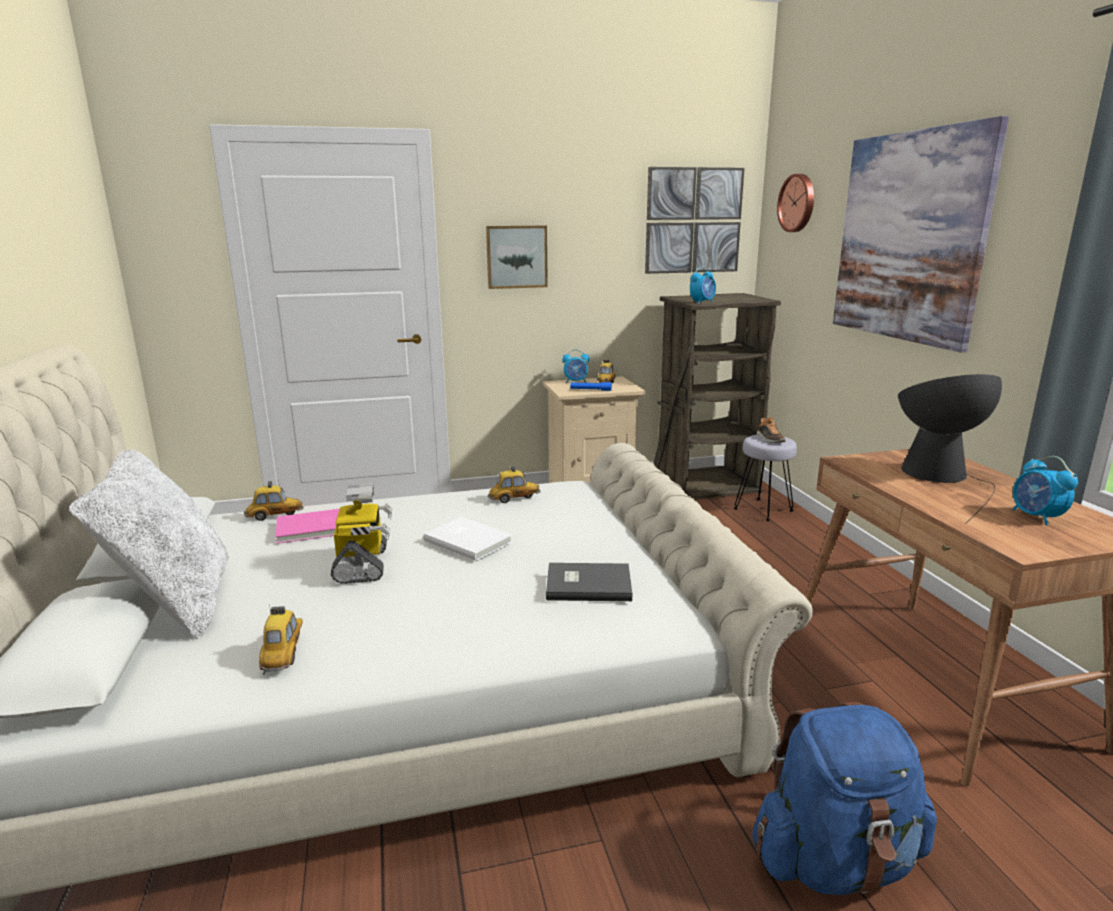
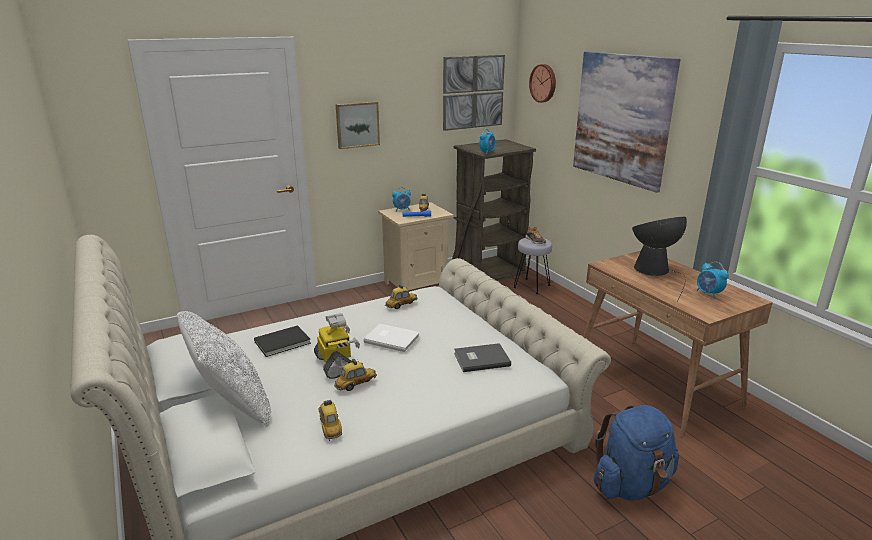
camera: 15 degrees left, 5 degrees up
toy car [244,481,303,521] -> toy car moved to [334,359,377,391]
pink book [275,509,339,544] -> black book [254,325,311,357]

